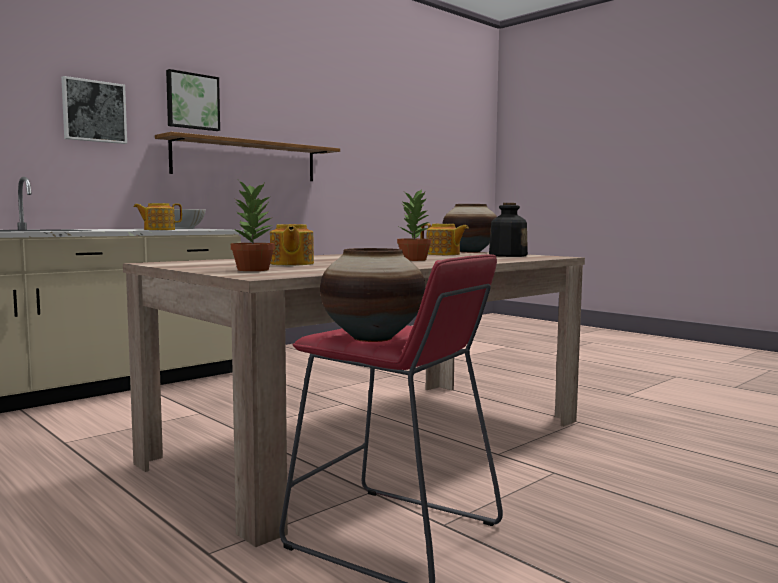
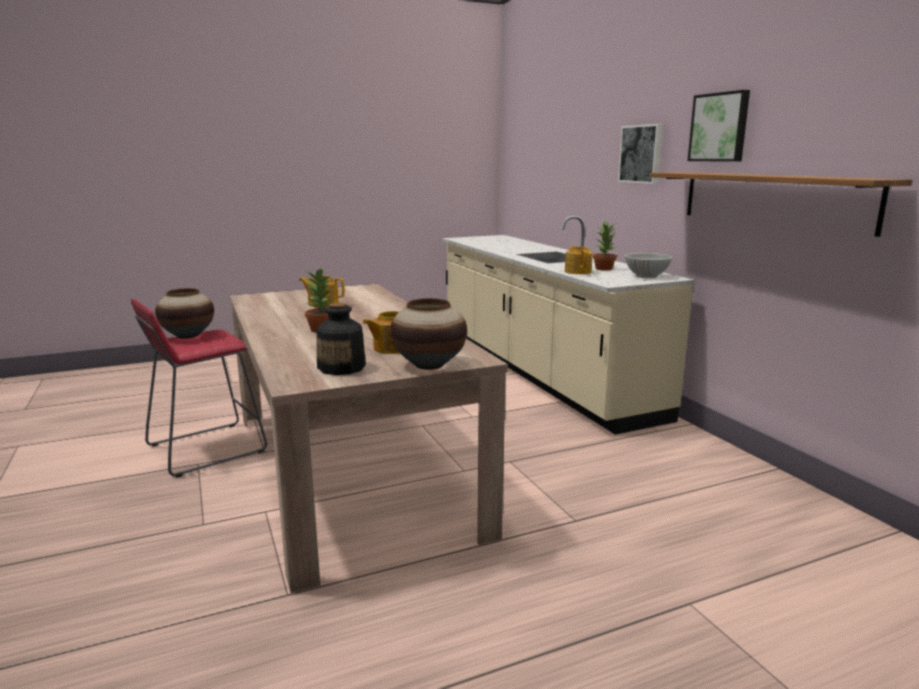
camera: 110 degrees right, 10 degrees up
potted plant [231,180,275,271] -> potted plant moved to [593,221,617,271]

